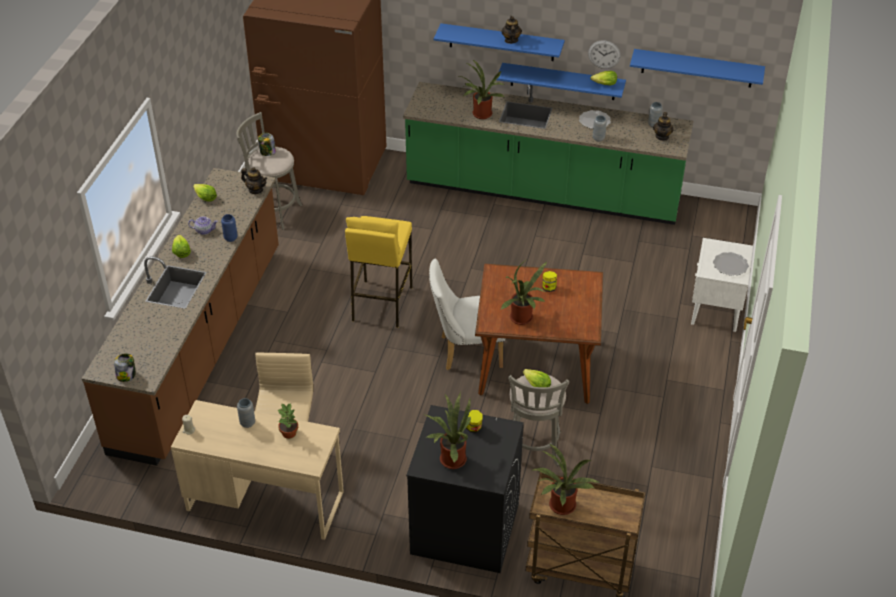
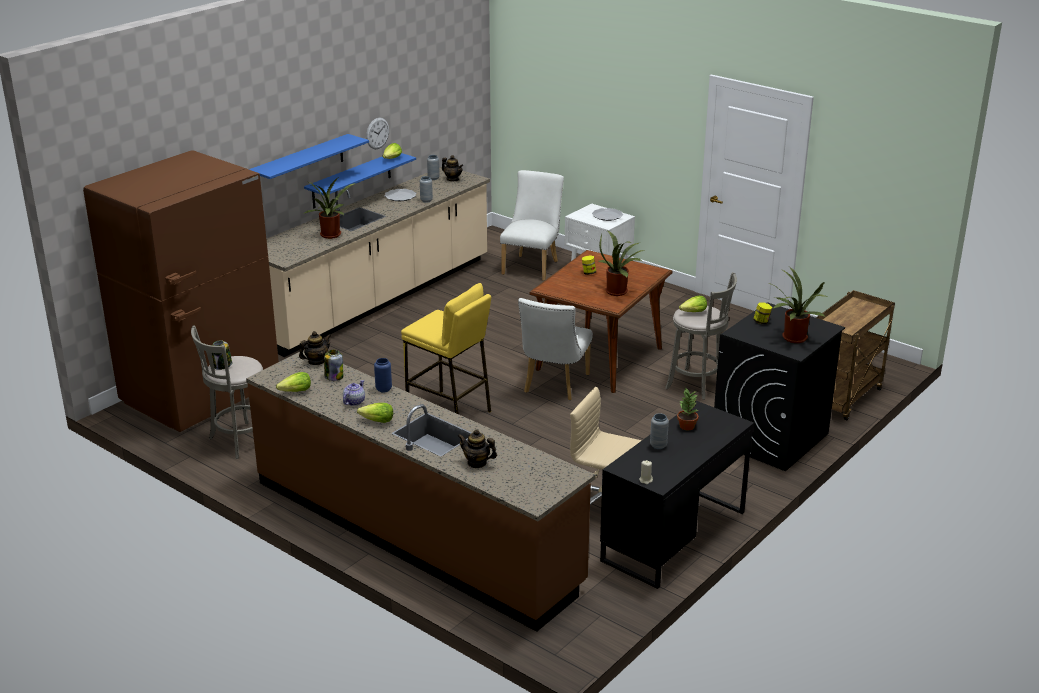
camera: 65 degrees left, 15 degrees down
jar [114,353,136,382] -> jar moved to [324,350,343,381]
beige desk [171,400,344,540] -> black desk [600,401,754,589]
green counter [403,82,693,225] -> beige counter [266,165,490,357]
teapot [501,16,522,44] -> teapot moved to [458,430,497,468]
potted plant [533,444,600,515] -> none
blue shelf [630,49,765,88] -> none
none -> white chair [500,170,564,281]

